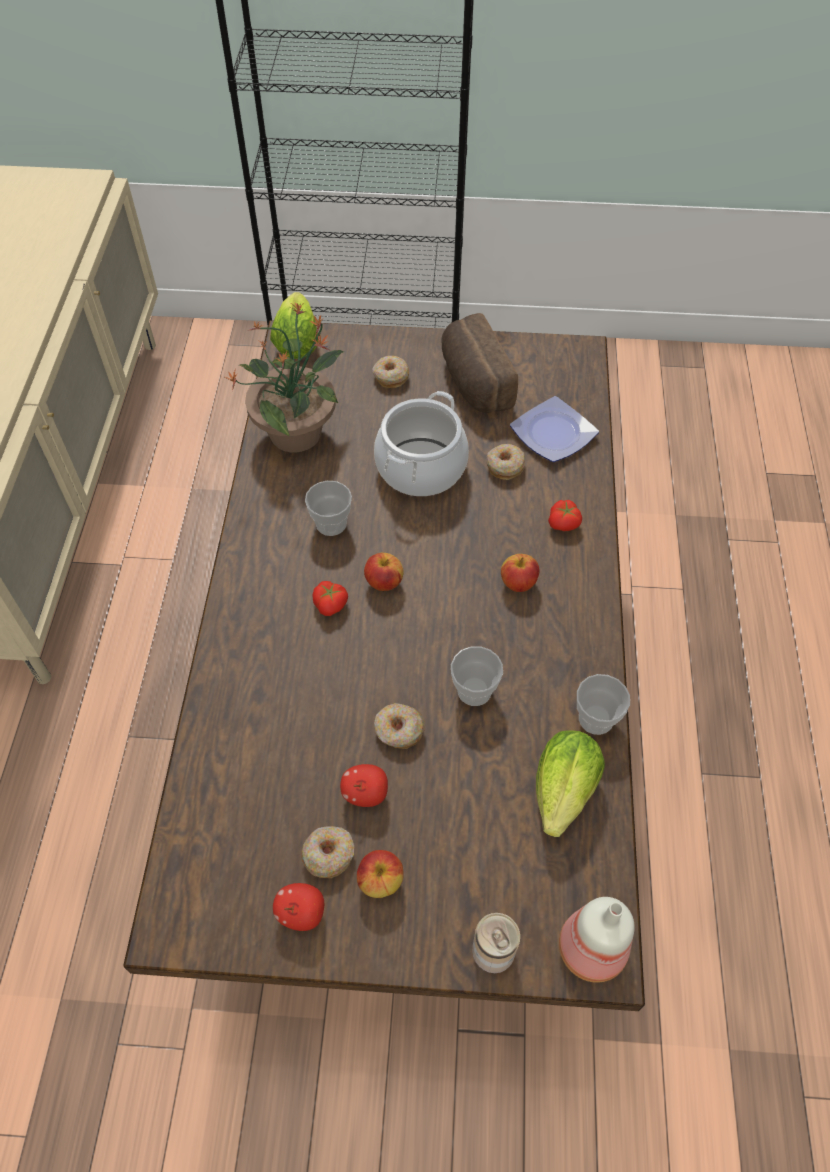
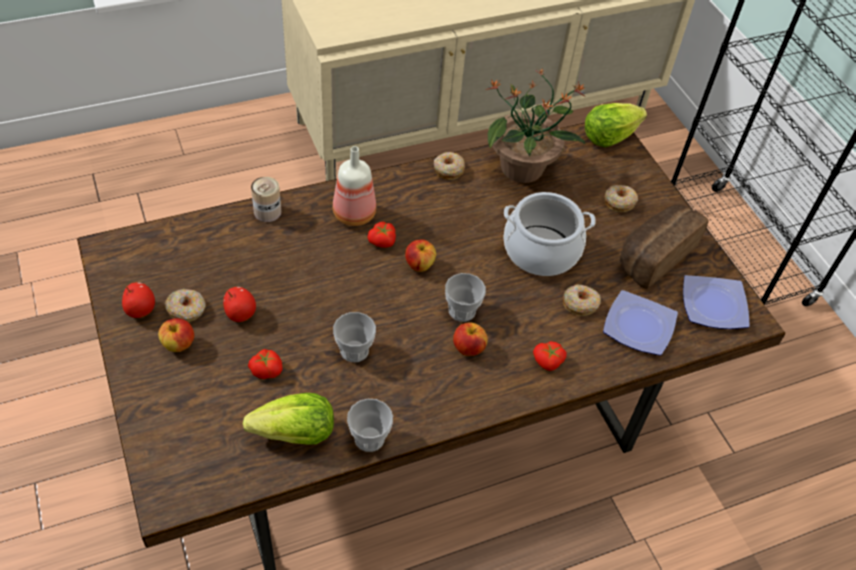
camera: 60 degrees right, 5 degrees down
cup [305,481,352,536] -> cup moved to [445,273,486,322]
donut [374,703,425,749] -> donut moved to [434,152,465,180]
can [472,913,520,973] -> can moved to [251,177,281,222]
bottle [559,897,635,983] -> bottle moved to [333,146,376,226]
none -> tomato [248,349,283,379]
none -> plate [683,275,750,329]

